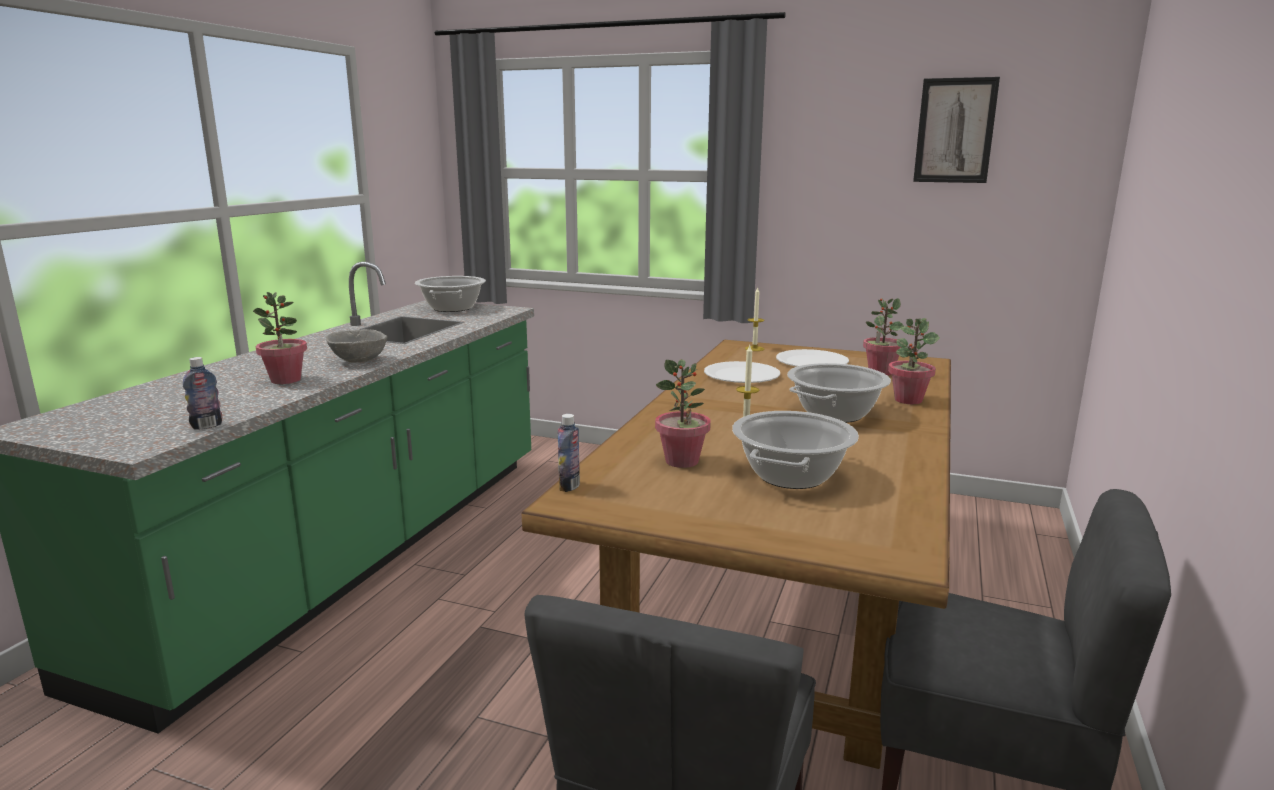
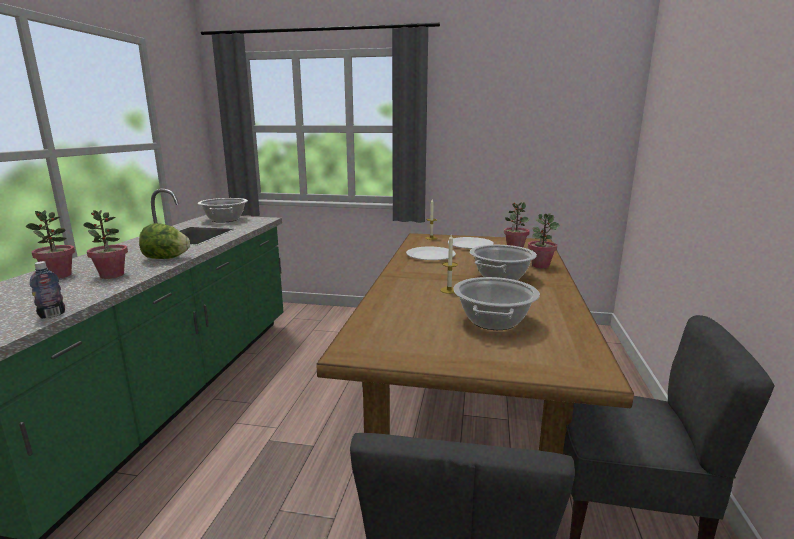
camera: 10 degrees left, 0 degrees up
grey bowl [326,329,387,363] -> lettuce [139,223,190,259]
bottle [558,414,580,492] -> none
potted plant [655,359,711,468] -> potted plant moved to [25,210,75,279]
picture [913,77,1000,183] -> none

